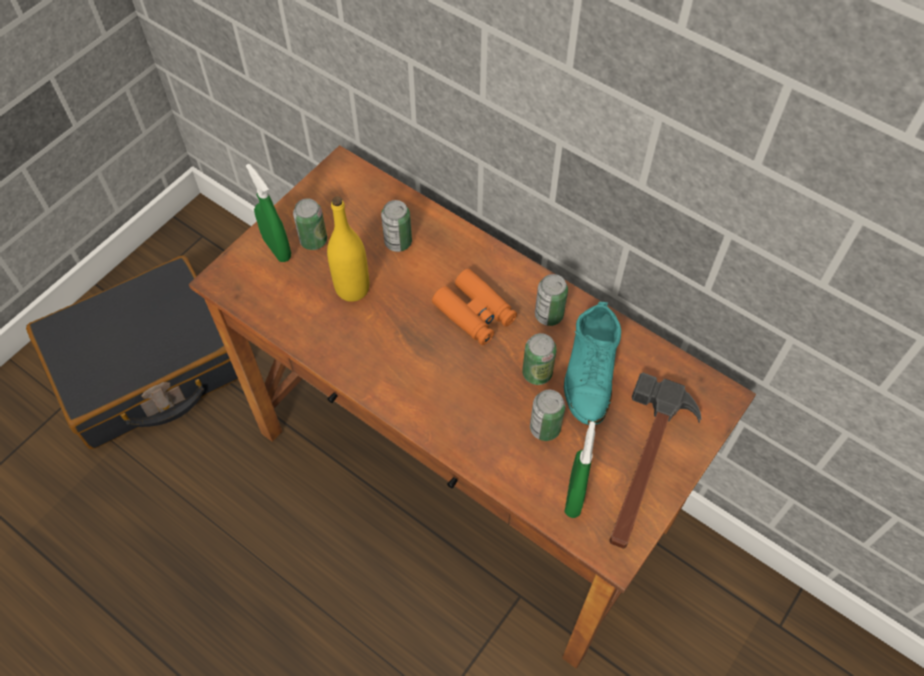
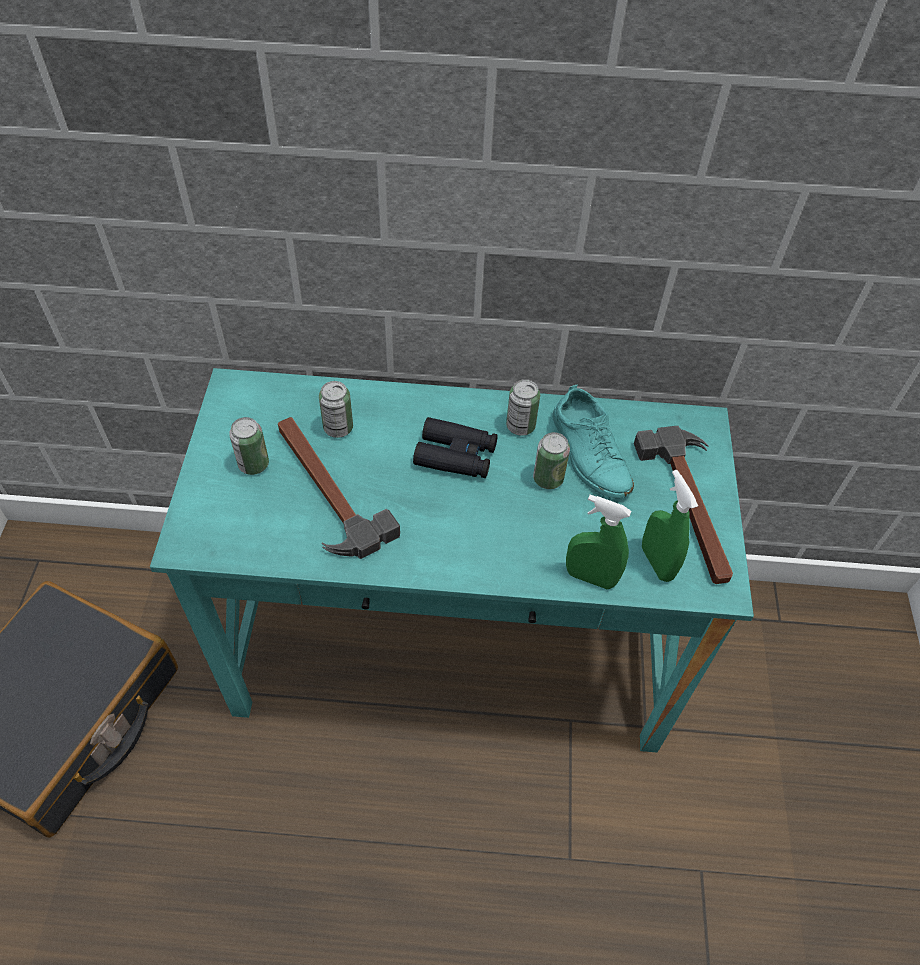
camera: 35 degrees left, 5 degrees down
brown desk [189,145,756,668] -> turquoise desk [150,368,754,752]
green spray bottle [246,164,291,262] -> green spray bottle moved to [566,495,631,589]
yellow bottle [327,197,369,302] -> hammer [278,417,400,559]
orange binoculars [432,269,517,345] -> black binoculars [413,417,498,478]
can [530,390,566,441] -> none

